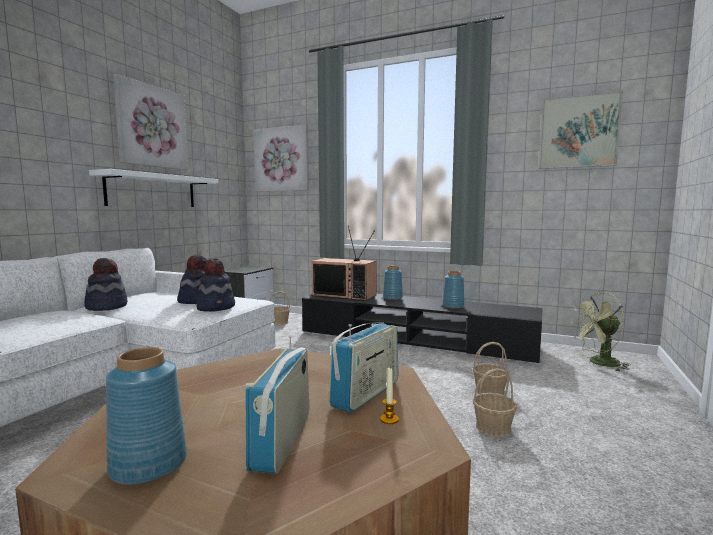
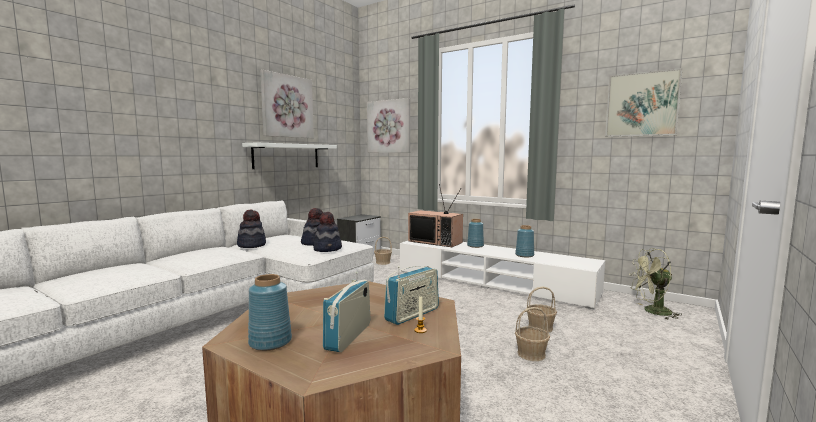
camera: 10 degrees right, 0 degrees up
black tv stand [302,294,542,365] -> white tv stand [400,241,605,309]

